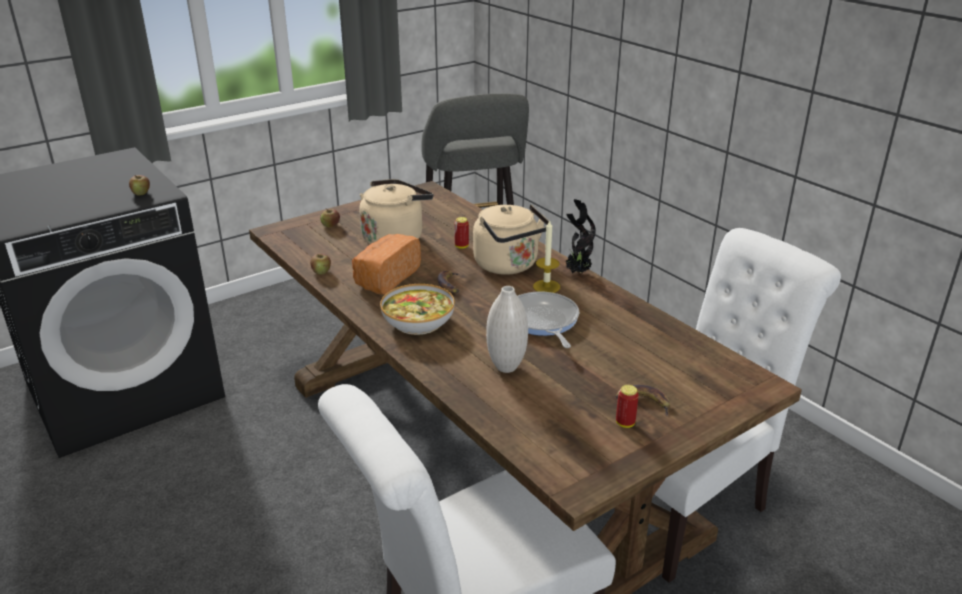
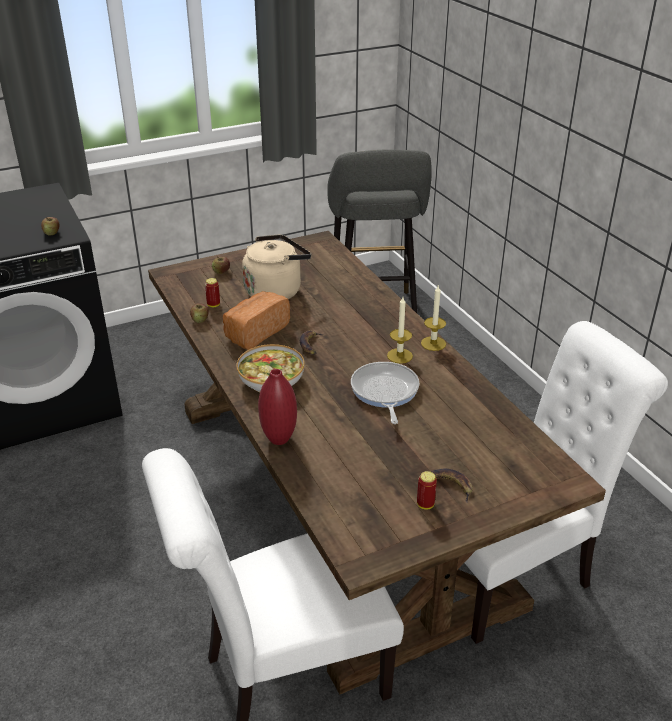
camera: 10 degrees right, 5 degrees up
can [454,217,469,249] -> can moved to [205,278,220,307]
beige kettle [473,204,549,275] -> none
white vase [486,286,528,373] -> none
potted plant [565,199,596,273] -> candle [421,284,446,351]
none -> red vase [258,369,297,445]

